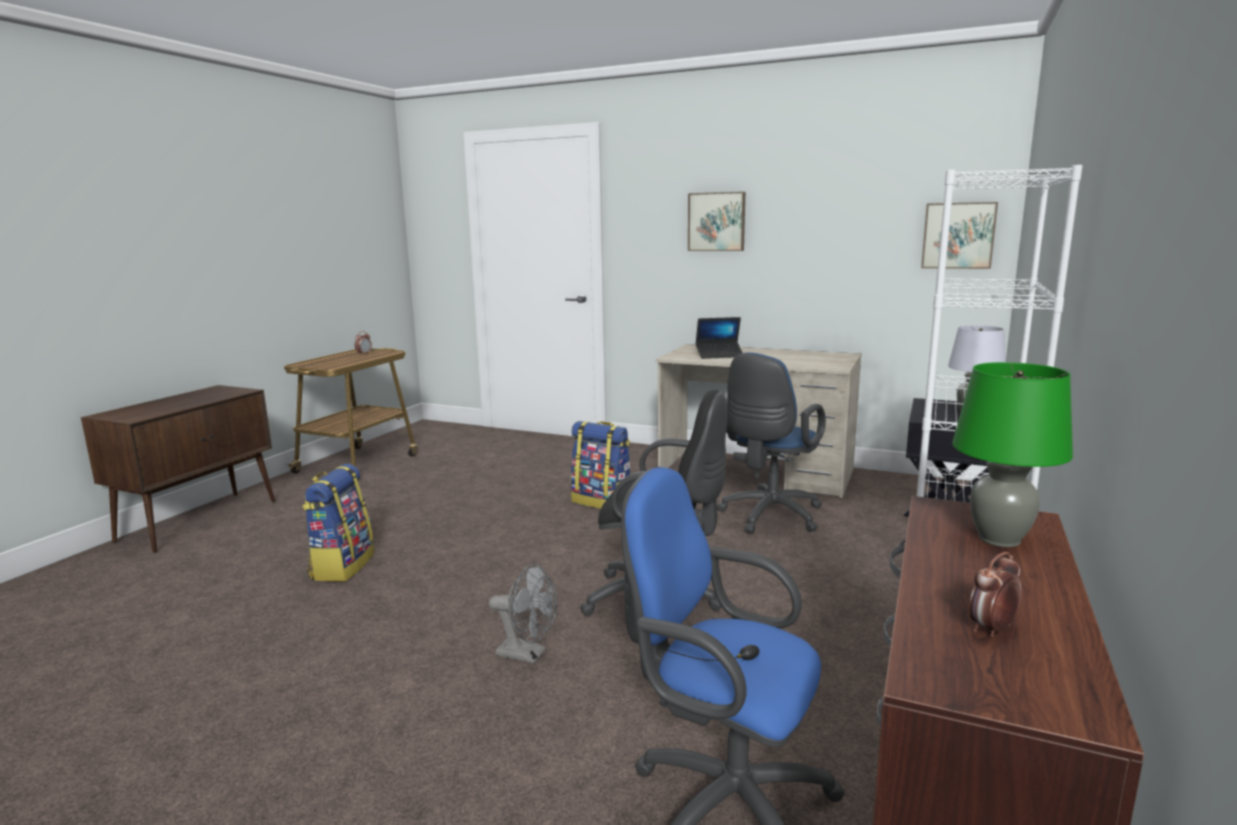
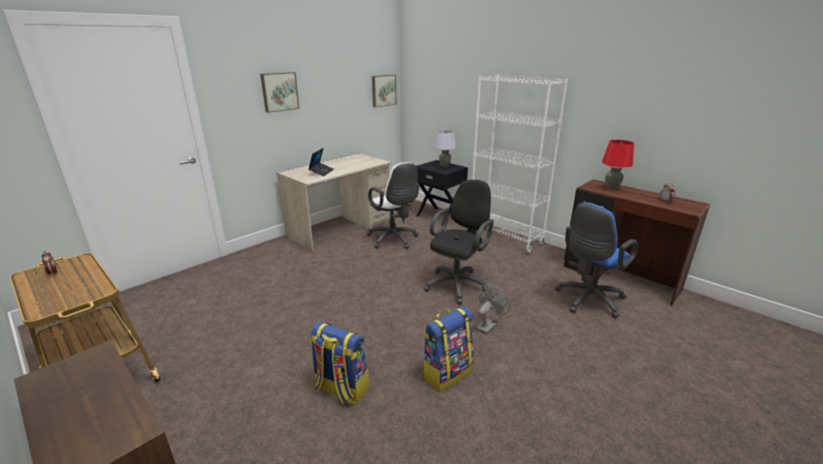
camera: 70 degrees left, 10 degrees up
backpack [571,421,630,509] -> backpack moved to [422,306,474,391]
blue office chair [717,352,826,534] -> white office chair [367,162,419,249]
green table lamp [952,362,1073,547] -> red table lamp [602,140,634,190]

